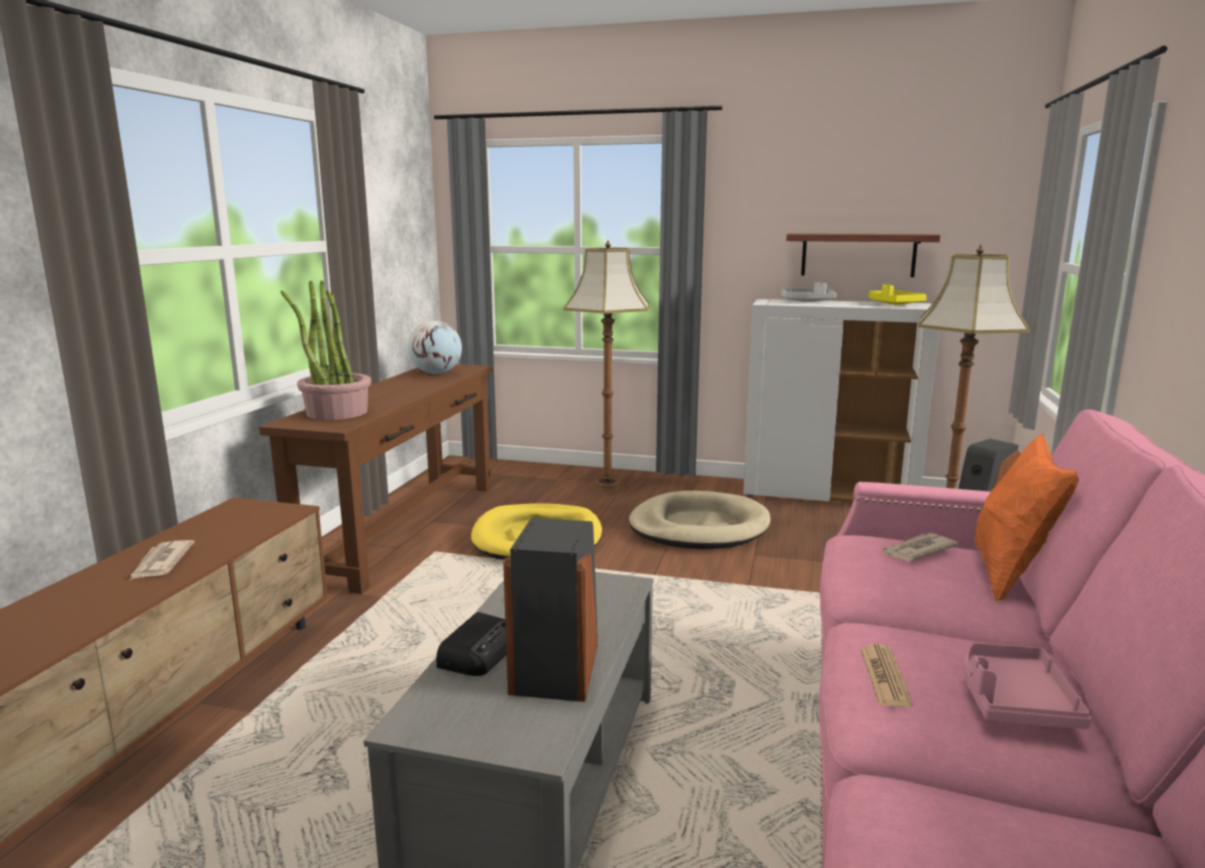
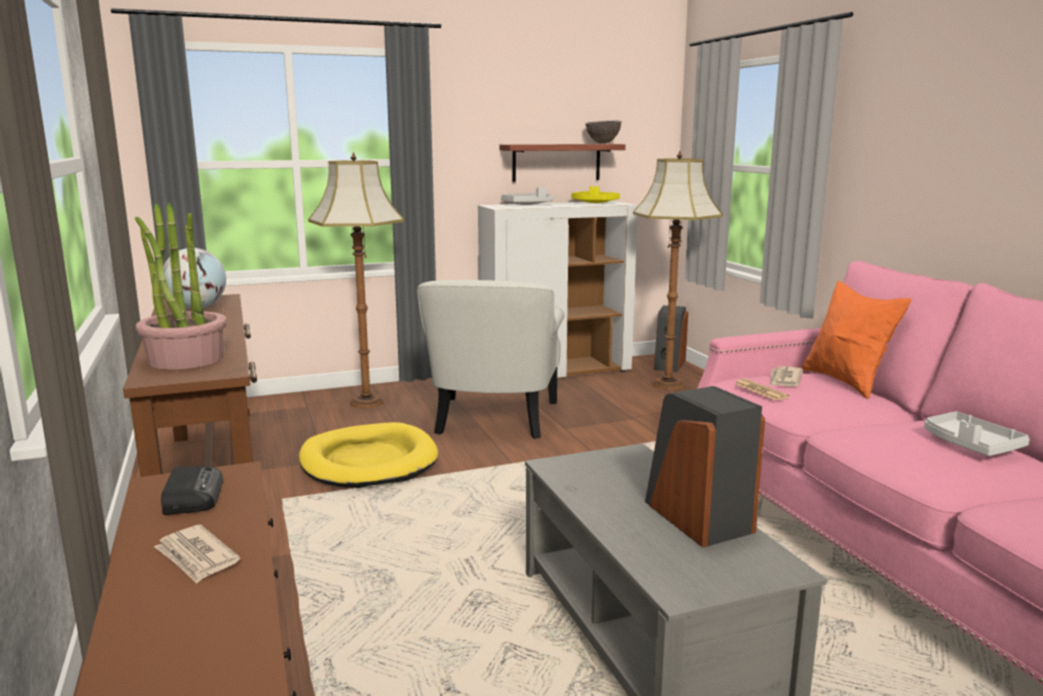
camera: 35 degrees left, 0 degrees up
radio [436,612,506,676] -> radio moved to [161,466,223,515]
beige dog bed [629,491,771,549] -> white armchair [417,280,565,439]
newspaper [860,644,913,708] -> newspaper moved to [735,379,789,400]
pink tray [964,643,1092,729] -> grey tray [924,411,1030,456]
none -> brown bowl [585,121,622,144]

